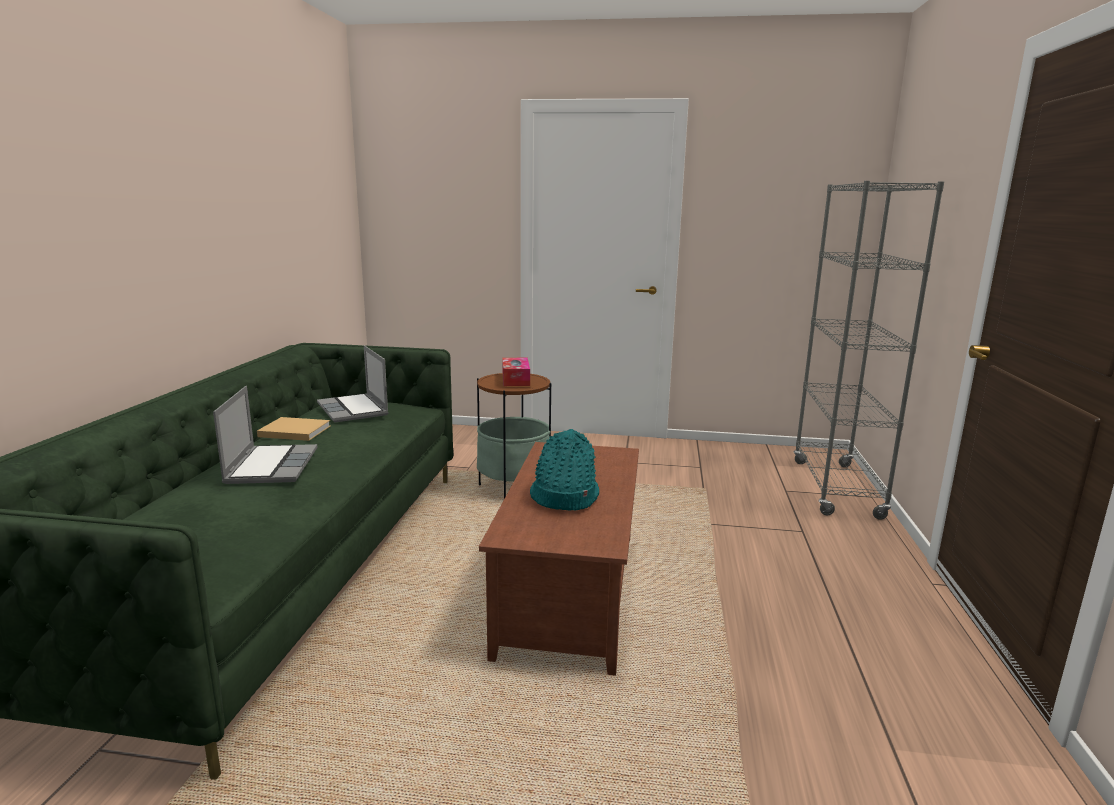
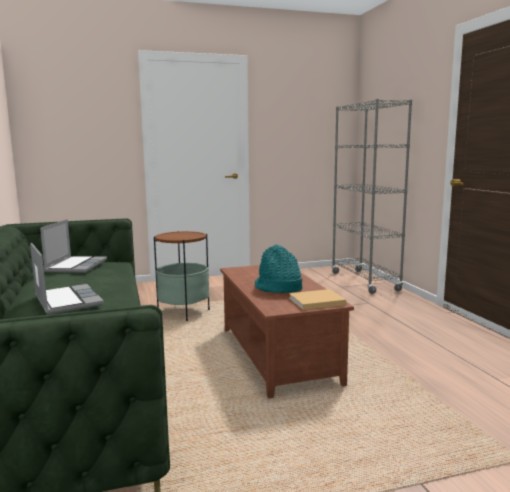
camera: 25 degrees left, 5 degrees down
beige book [257,417,330,441] -> beige book moved to [289,289,346,310]
laptop [317,345,389,423] -> laptop turned 120 degrees counterclockwise [40,219,107,273]
tissue box [503,358,530,386] -> none

